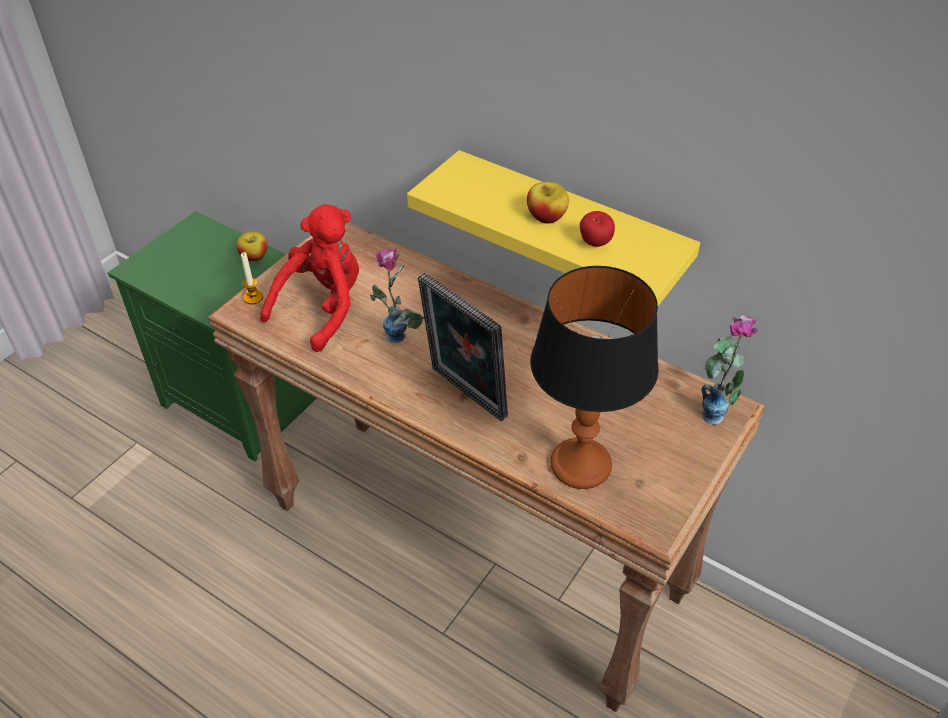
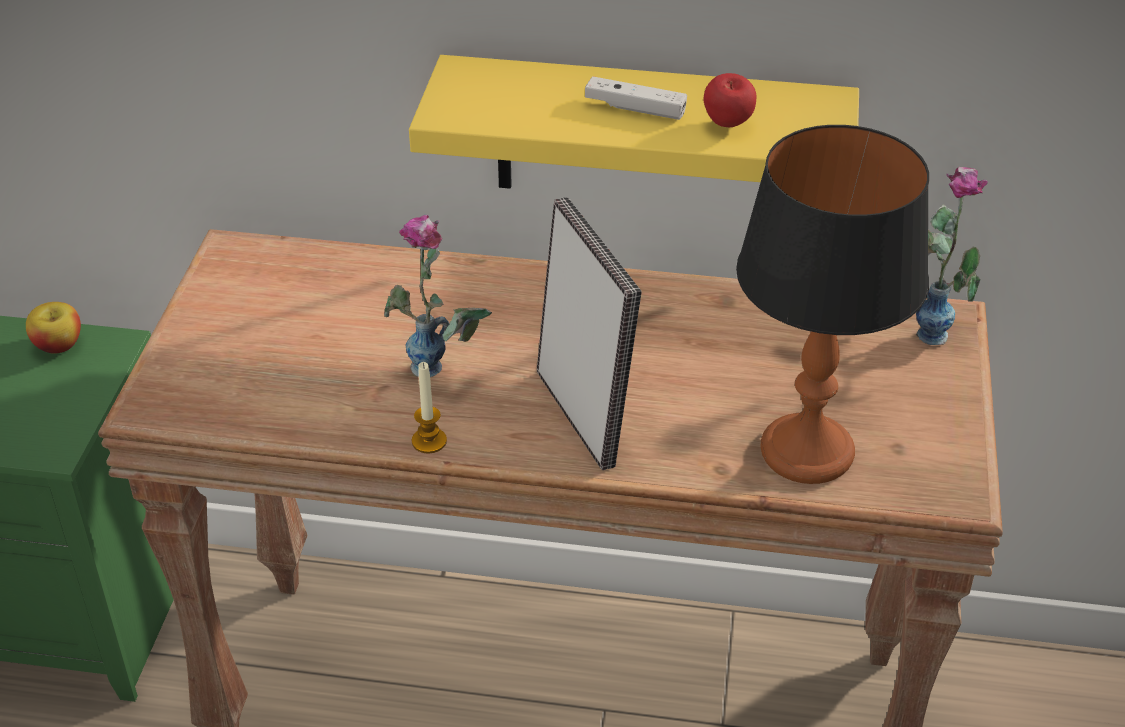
camera: 25 degrees left, 5 degrees down
candle [241,252,263,304] -> candle moved to [412,362,447,454]
red plush toy [260,204,359,352] -> none
picture frame [418,273,508,421] -> picture frame turned 135 degrees counterclockwise [537,197,642,471]
apple [527,182,569,224] -> white game controller [585,76,687,120]

